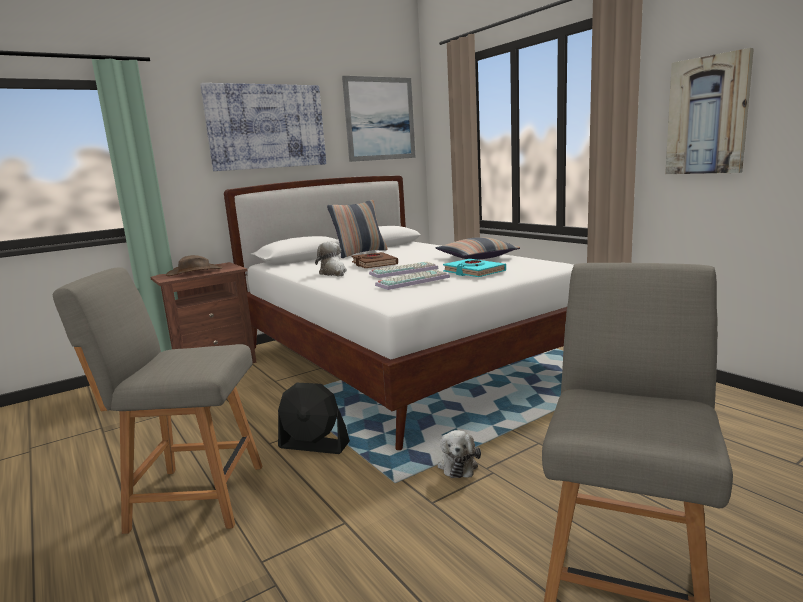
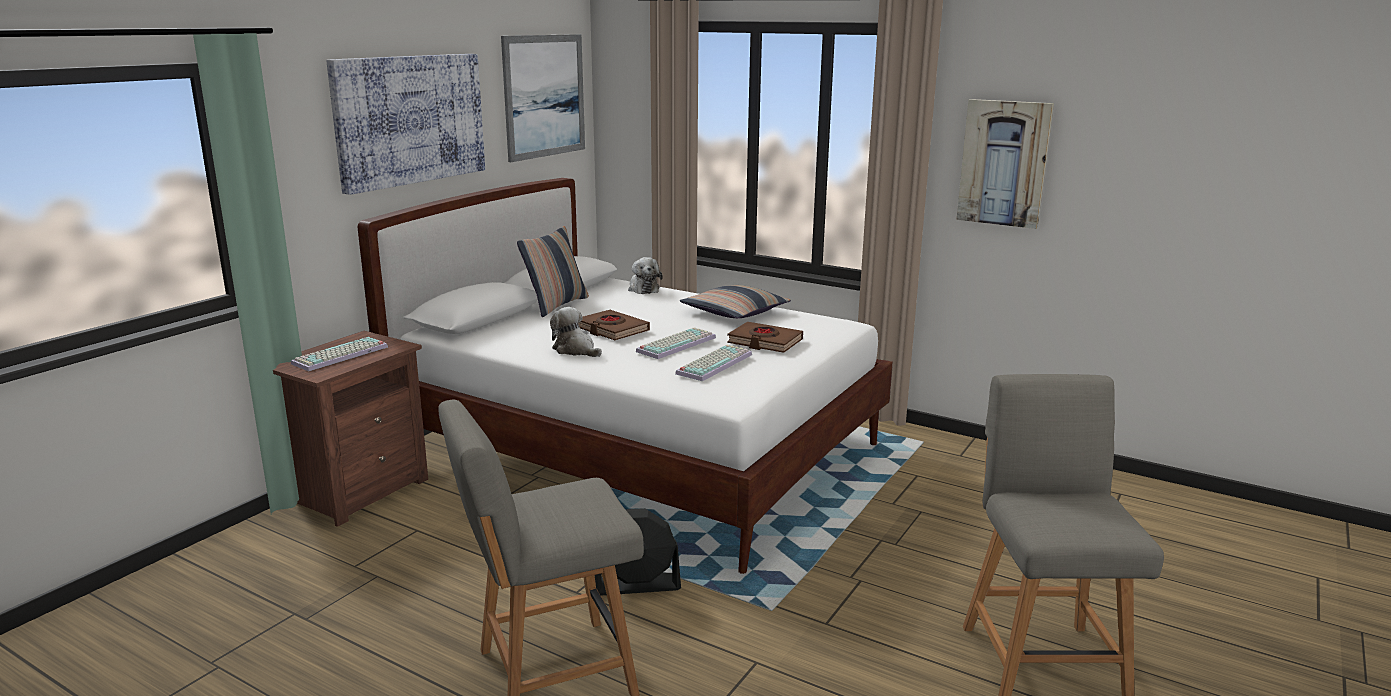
camera: 25 degrees left, 5 degrees up
brown hat [166,255,222,276] -> keyboard [291,337,388,371]
plush toy [438,430,481,478] -> plush toy moved to [628,257,663,294]
turquoise book [443,259,506,277] -> brown book [727,322,803,353]

